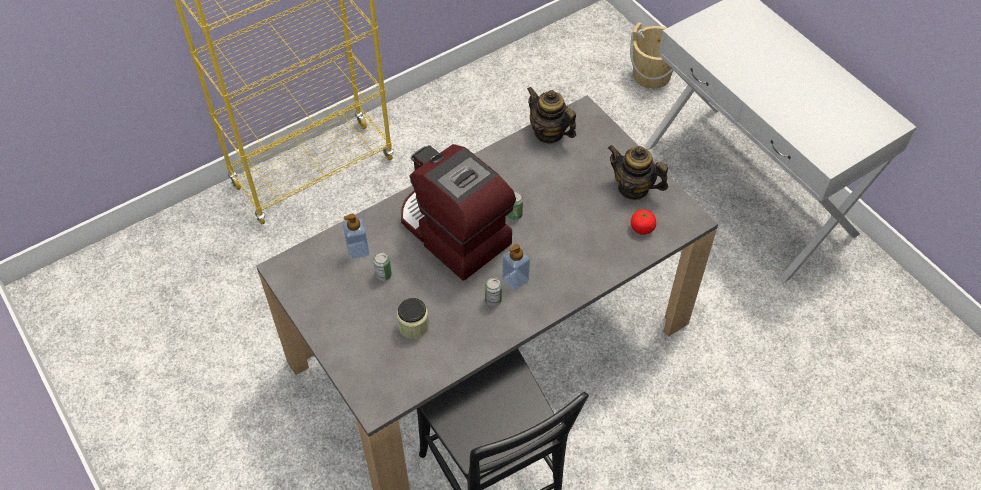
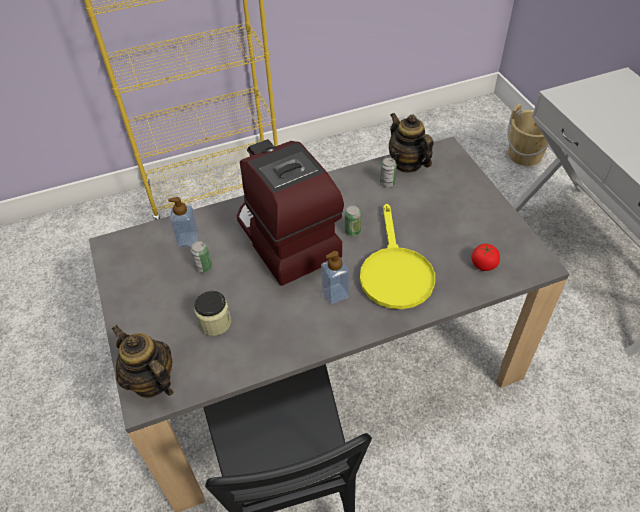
camera: 15 degrees right, 5 degrees down
can [485,278,502,307] -> can moved to [380,158,397,187]
teapot [608,145,668,200] -> teapot moved to [111,325,174,398]
none -> yellow frying pan [360,204,435,309]

